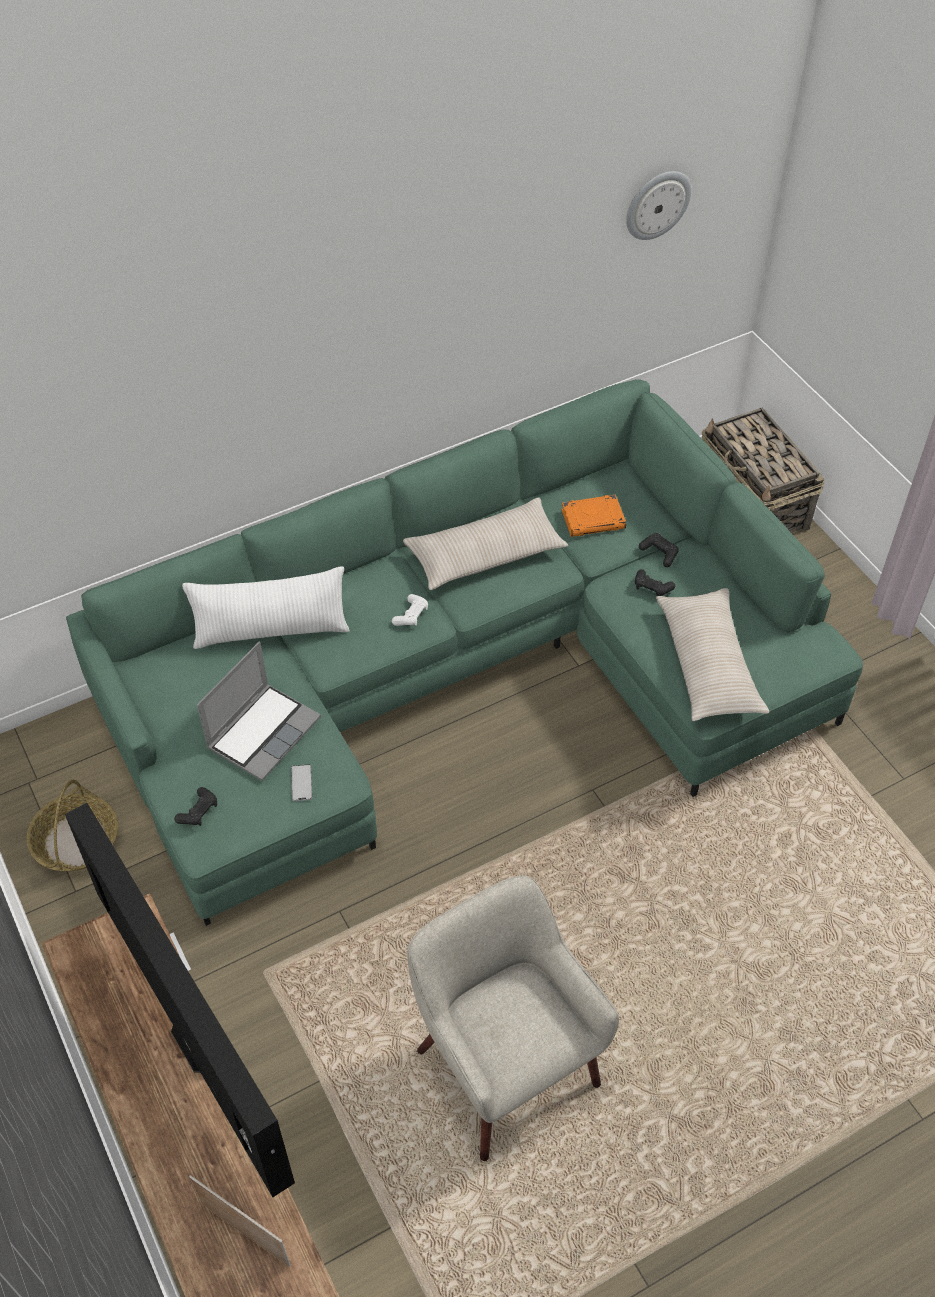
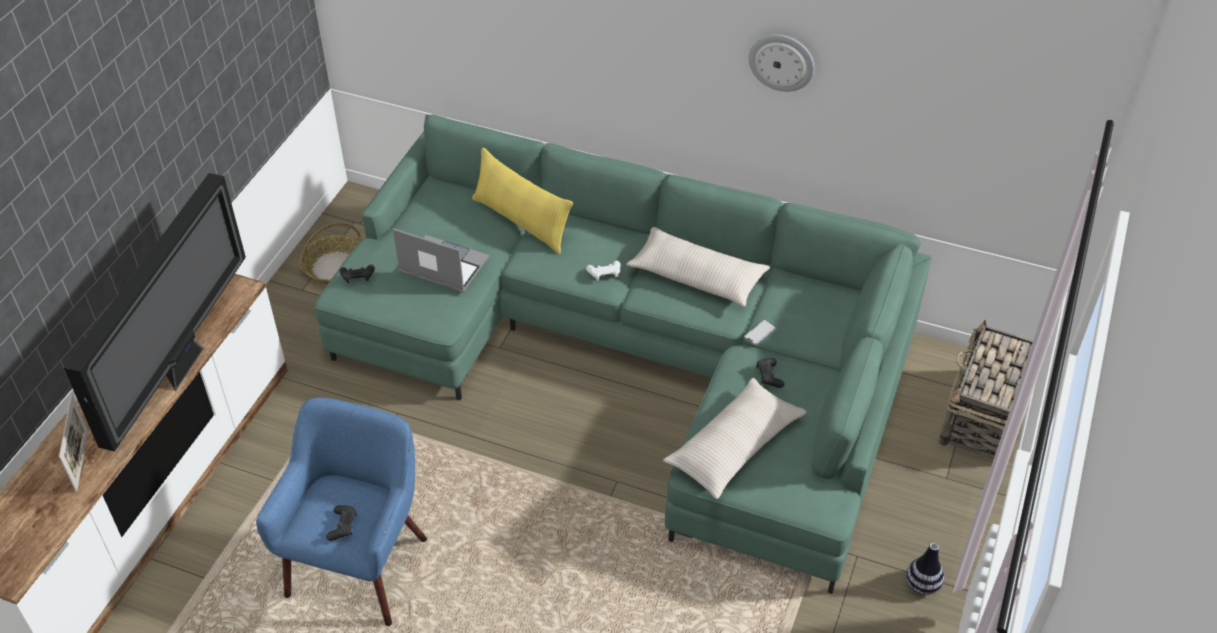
camera: 50 degrees right, 5 degrees down
white pillow [182,566,349,649] -> yellow pillow [472,147,573,255]
laptop [197,642,321,781] -> laptop turned 150 degrees counterclockwise [393,228,489,292]
phone [291,764,312,801] -> phone moved to [744,320,776,345]
beige armchair [407,876,619,1161] -> blue armchair [256,397,427,626]
orange book [561,494,626,537] -> none
wall clock [626,171,691,240] -> wall clock moved to [749,35,814,92]
black game controller [639,533,679,567] -> black game controller moved to [326,505,357,541]
none -> vase [906,542,944,595]

